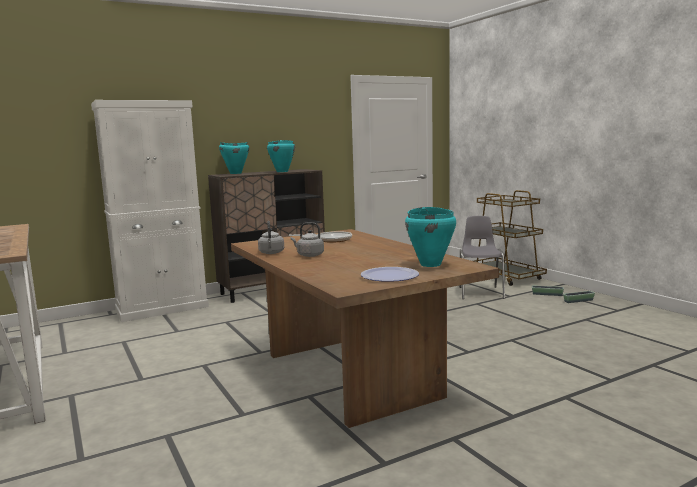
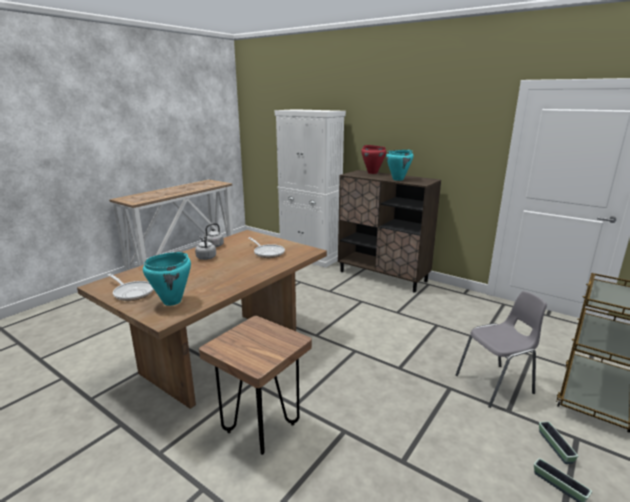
camera: 65 degrees right, 10 degrees up
turquoise cooking pot [219,142,249,174] -> red cooking pot [361,145,386,174]
plate [361,267,419,282] -> frying pan [108,274,154,301]
none -> brown stool [199,316,312,455]

